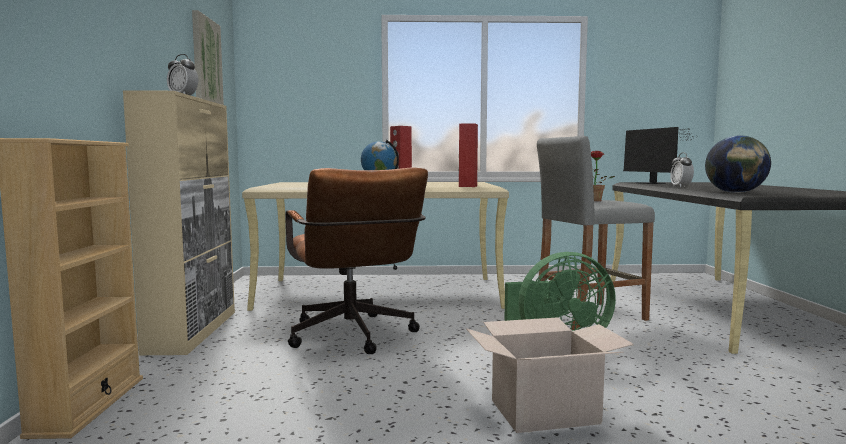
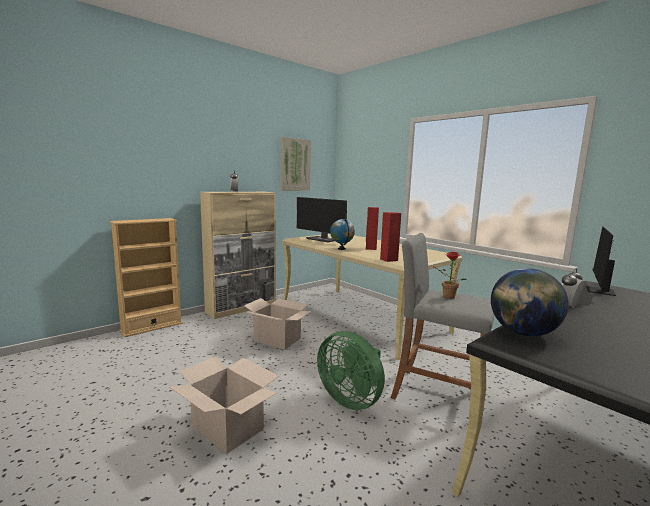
camera: 50 degrees right, 5 degrees up
brown office chair [285,167,428,354] -> cardboard box [244,298,312,350]
none -> monitor [296,197,347,242]

